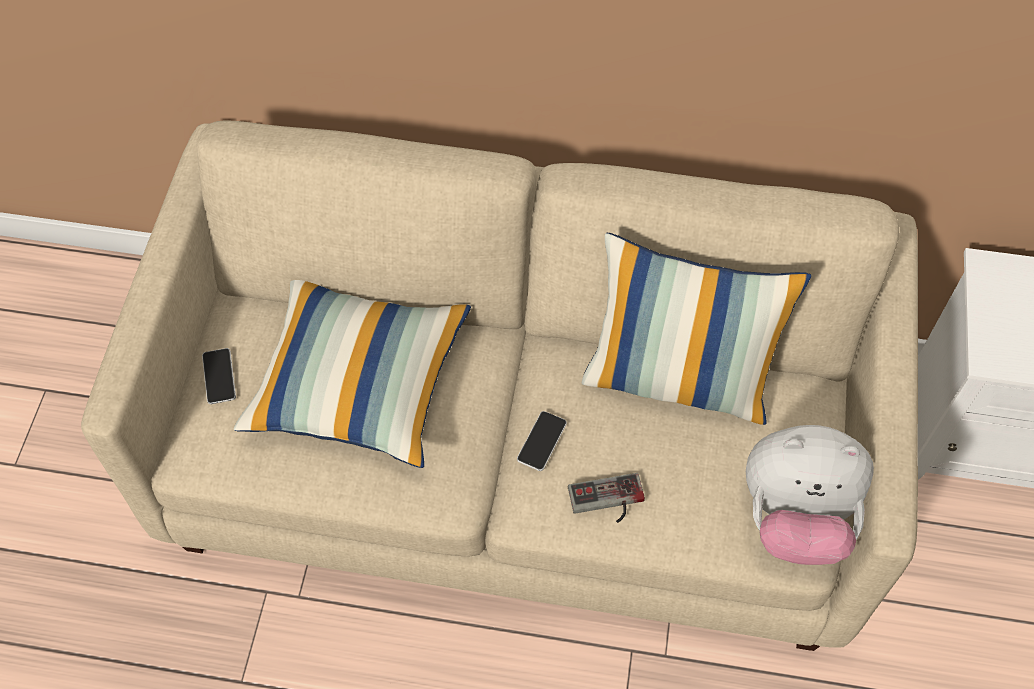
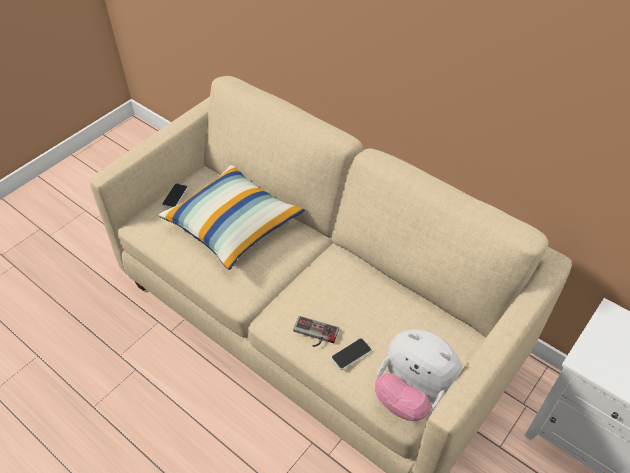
camera: 30 degrees right, 10 degrees down
phone [517,411,567,471] -> phone moved to [331,338,371,370]
pillow [582,233,811,425] -> none

